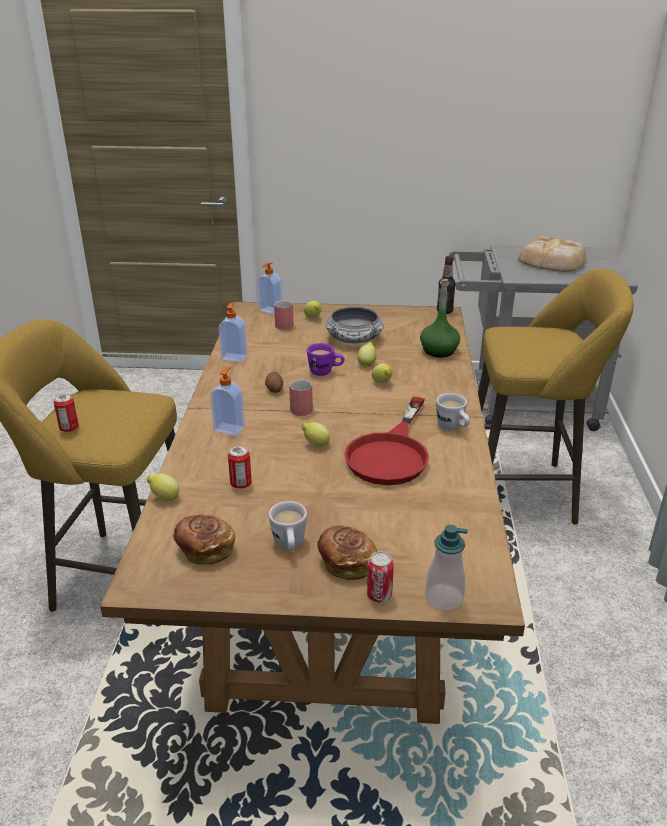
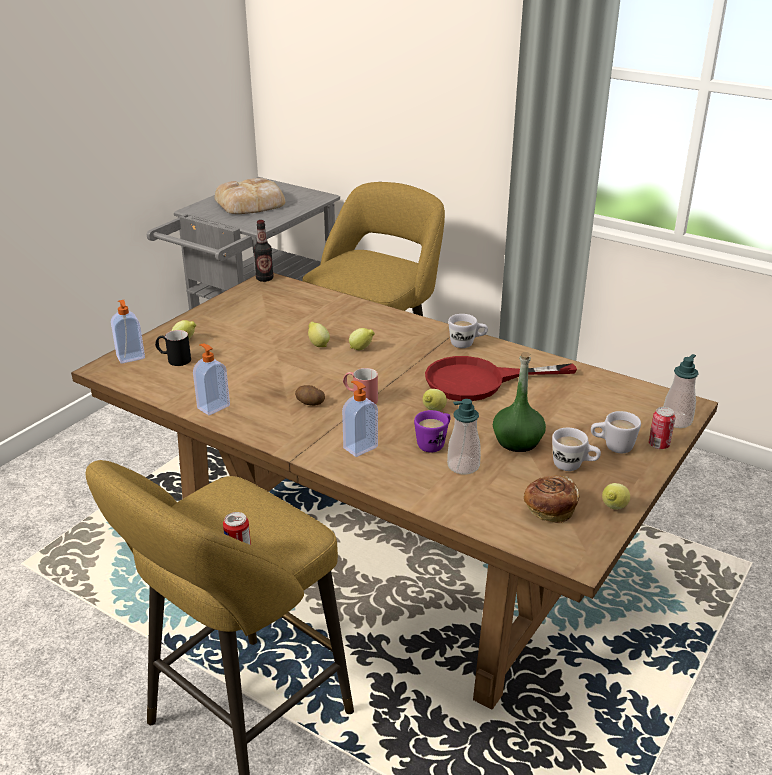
camera: 60 degrees left, 0 degrees up
lemon [147,474,179,501] -> lemon moved to [602,483,630,509]
can [228,446,252,489] -> soap dispenser [447,399,481,474]
red mug [274,300,293,330] -> black mug [155,330,191,366]
purple mug [307,343,344,376] -> purple mug moved to [414,410,451,452]
bread [317,525,377,580] -> white mug [591,411,641,453]
bowl [325,307,384,344] -> none
red frying pan [344,397,429,485] -> red frying pan turned 120 degrees clockwise [425,356,577,401]
green bottle [420,278,460,357] -> green bottle moved to [493,352,546,452]

